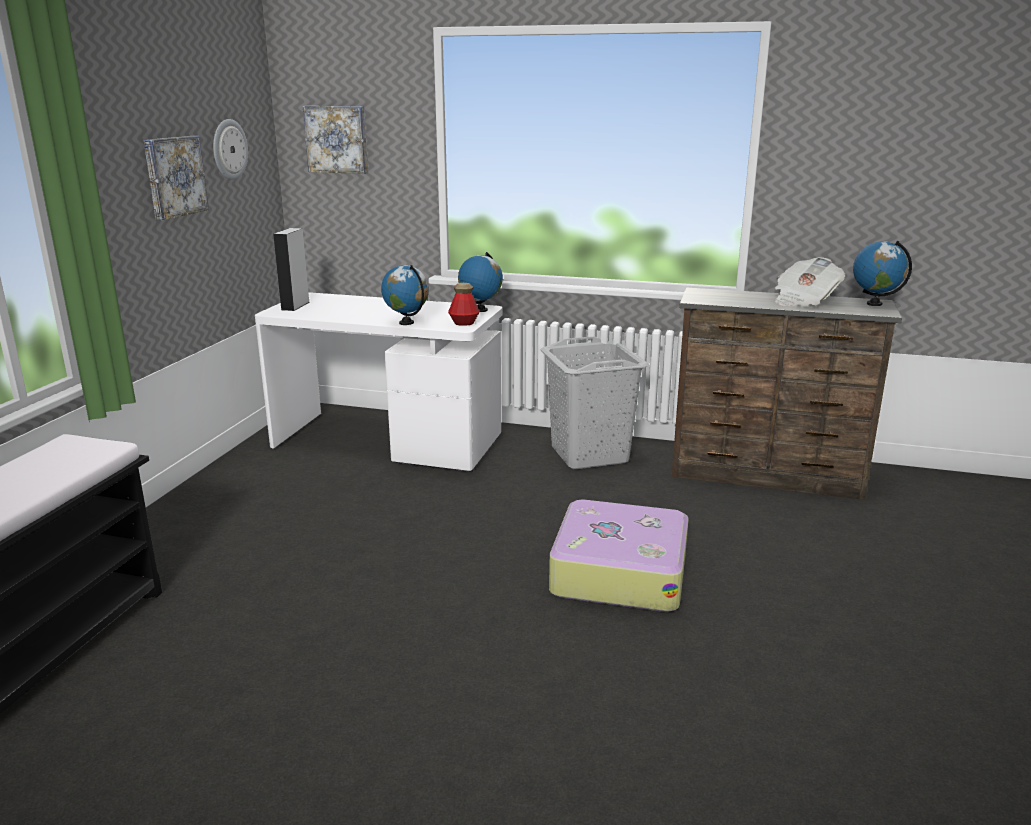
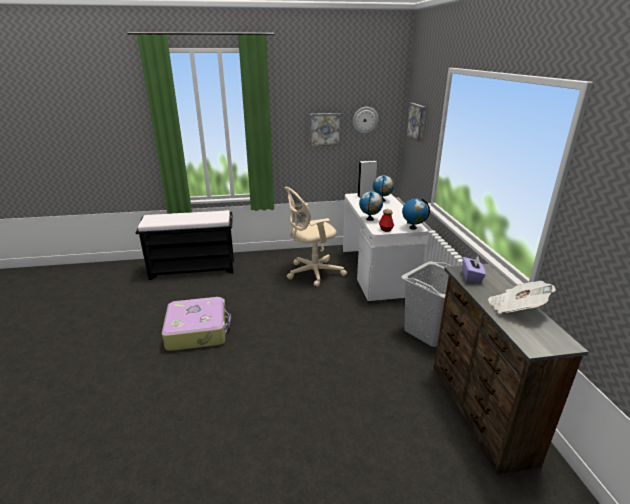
camera: 65 degrees right, 5 degrees up
suitcase [549,499,689,612] -> suitcase moved to [162,297,231,351]
globe [853,241,912,306] -> globe moved to [373,175,394,202]
none -> beige office chair [284,187,347,287]
none -> purple tissue box [462,256,486,283]

